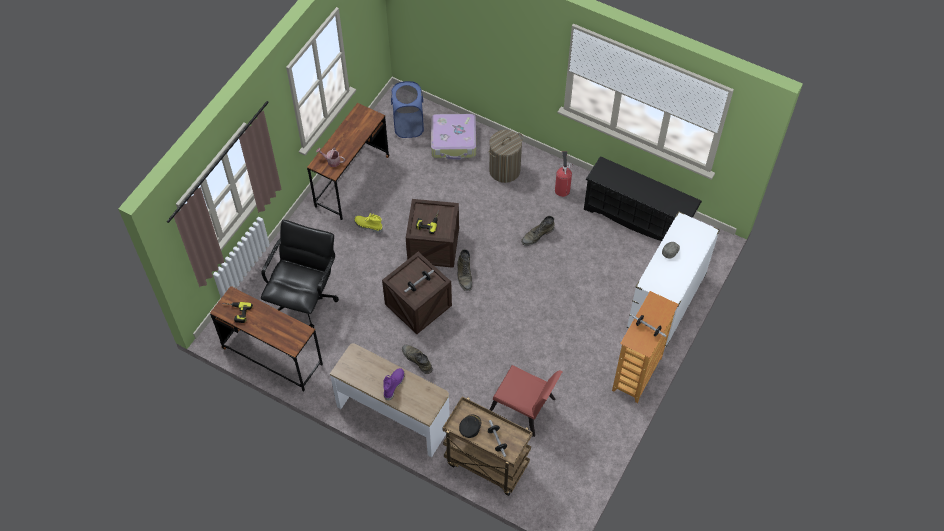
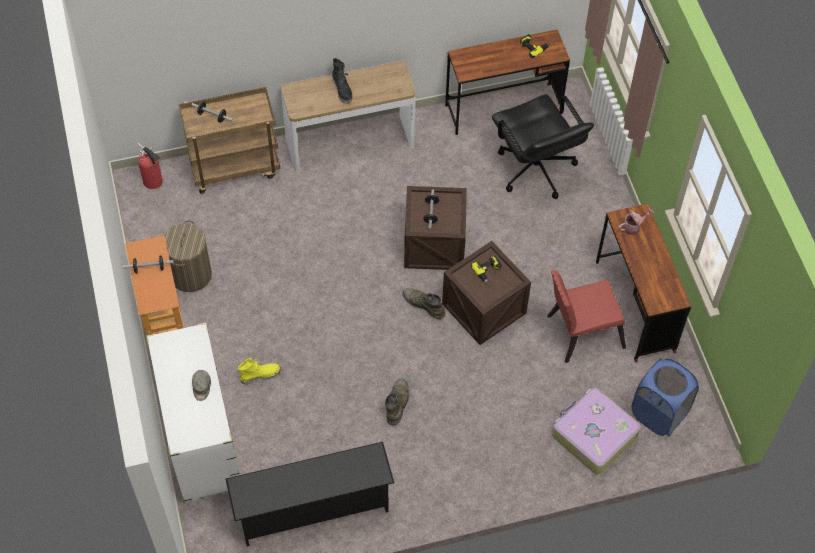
camera: 135 degrees right, 0 degrees up
yellow boot [354,213,383,233] -> yellow boot moved to [238,358,281,385]
purple boot [383,368,405,401] -> black boot [332,58,352,103]
green boot [402,345,433,374] -> none
black cap [459,415,481,438] -> none
laundry basket [489,130,523,183] -> laundry basket moved to [164,220,212,292]
red chair [490,365,563,437] -> red chair moved to [547,270,626,363]
fire extinguisher [555,151,573,197] -> fire extinguisher moved to [137,143,163,189]

